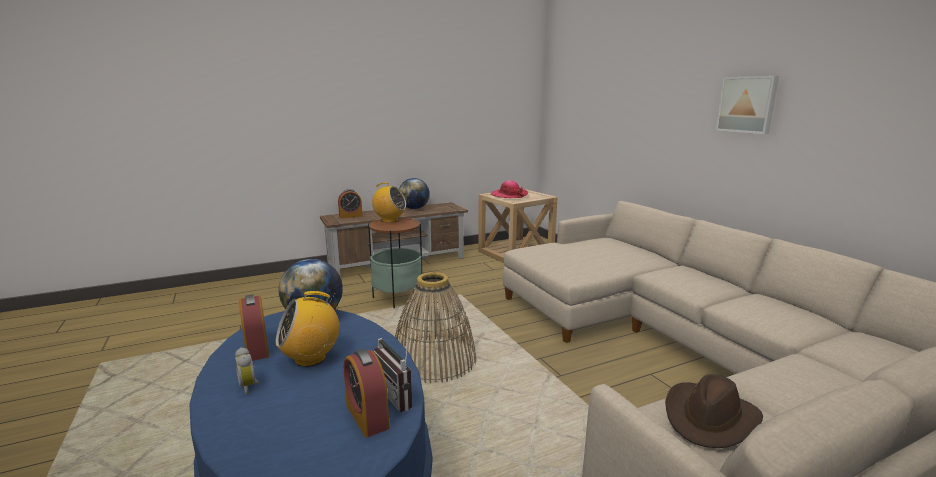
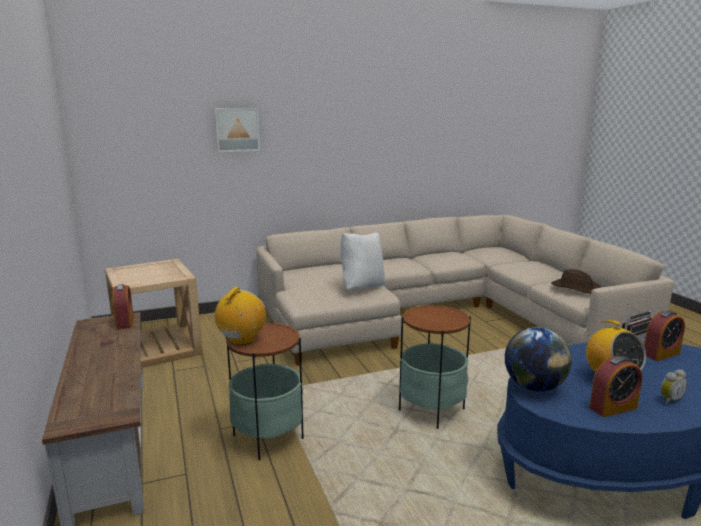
camera: 85 degrees left, 0 degrees up
alarm clock [338,189,363,219] -> alarm clock moved to [113,284,134,330]
basket [395,272,476,383] -> side table [399,304,471,429]
globe [399,178,430,209] -> none
hat [491,180,529,198] -> none
picture [716,76,779,134] -> picture moved to [214,108,260,152]
none -> white pillow [340,232,385,290]

